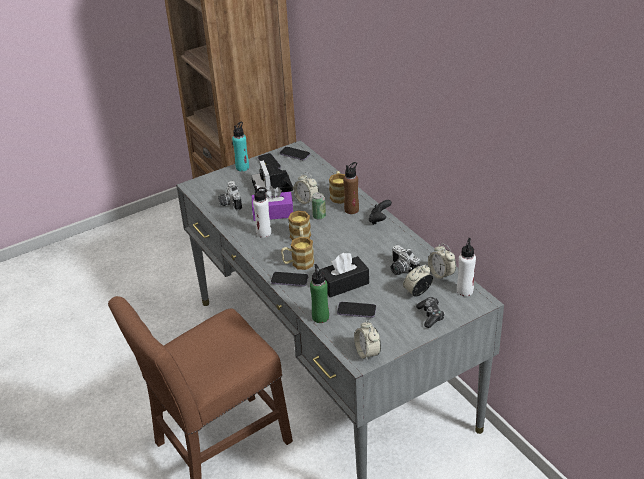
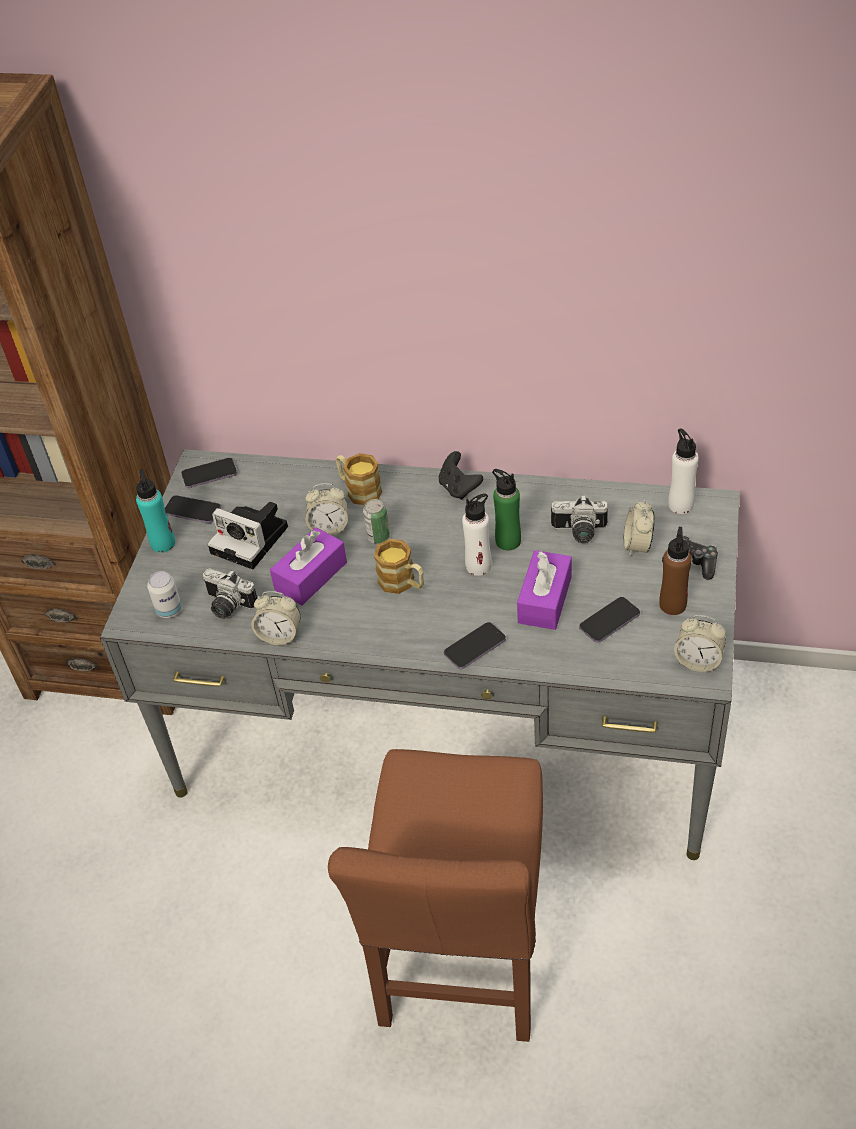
camera: 45 degrees left, 10 degrees up
white bottle [253,186,271,238] -> white bottle moved to [462,493,492,576]
mug [281,237,314,270] -> none
green bottle [310,264,329,323] -> green bottle moved to [492,469,521,550]
black tissue box [319,253,369,298] -> purple tissue box [517,550,572,630]
brown bottle [343,162,359,214] -> brown bottle moved to [659,527,692,615]
alarm clock [428,243,456,282] -> alarm clock moved to [251,591,301,645]
none -> can [147,571,182,618]

